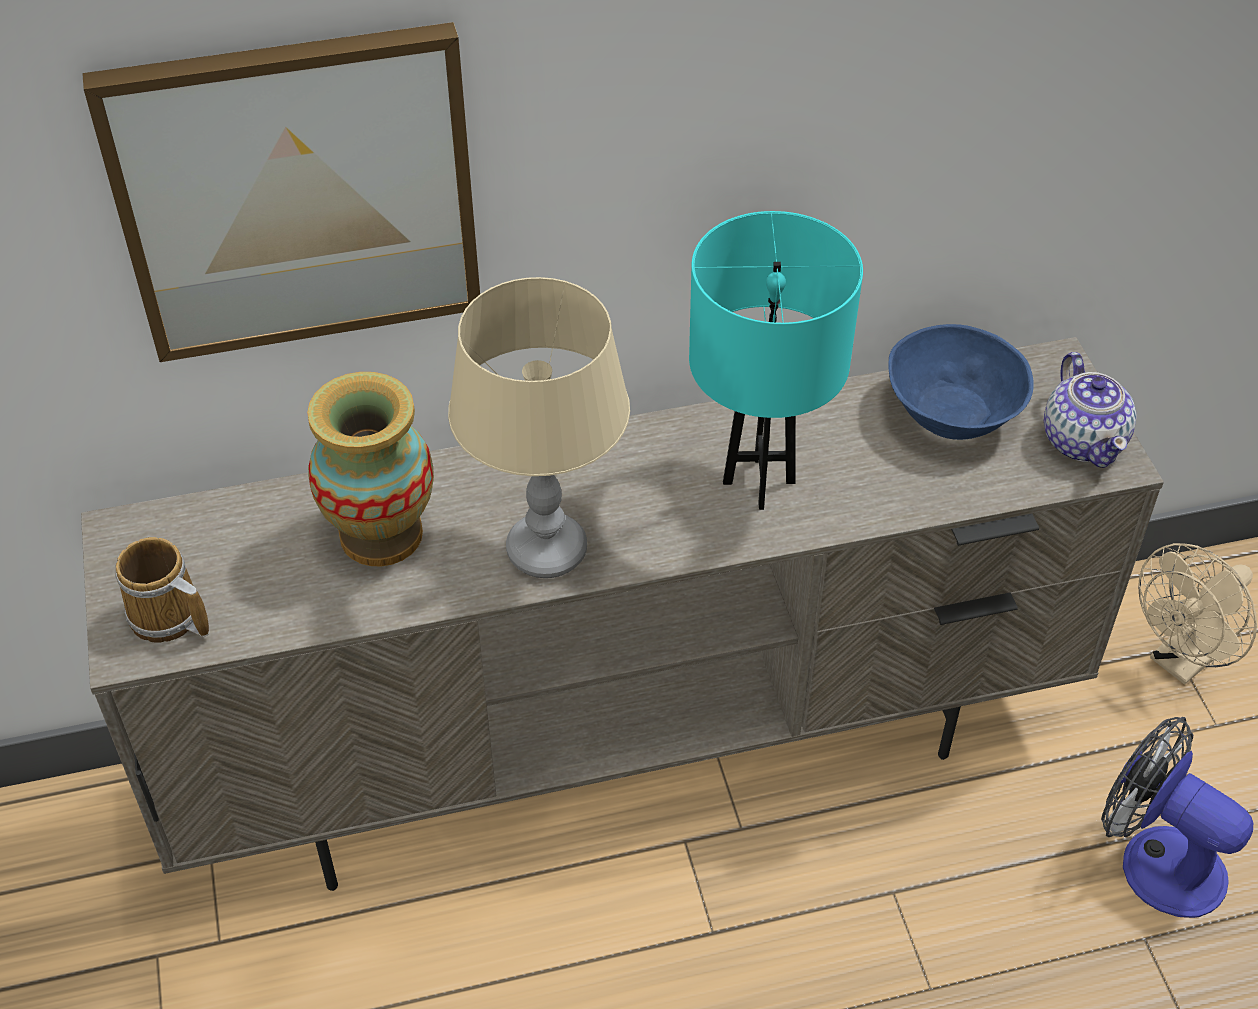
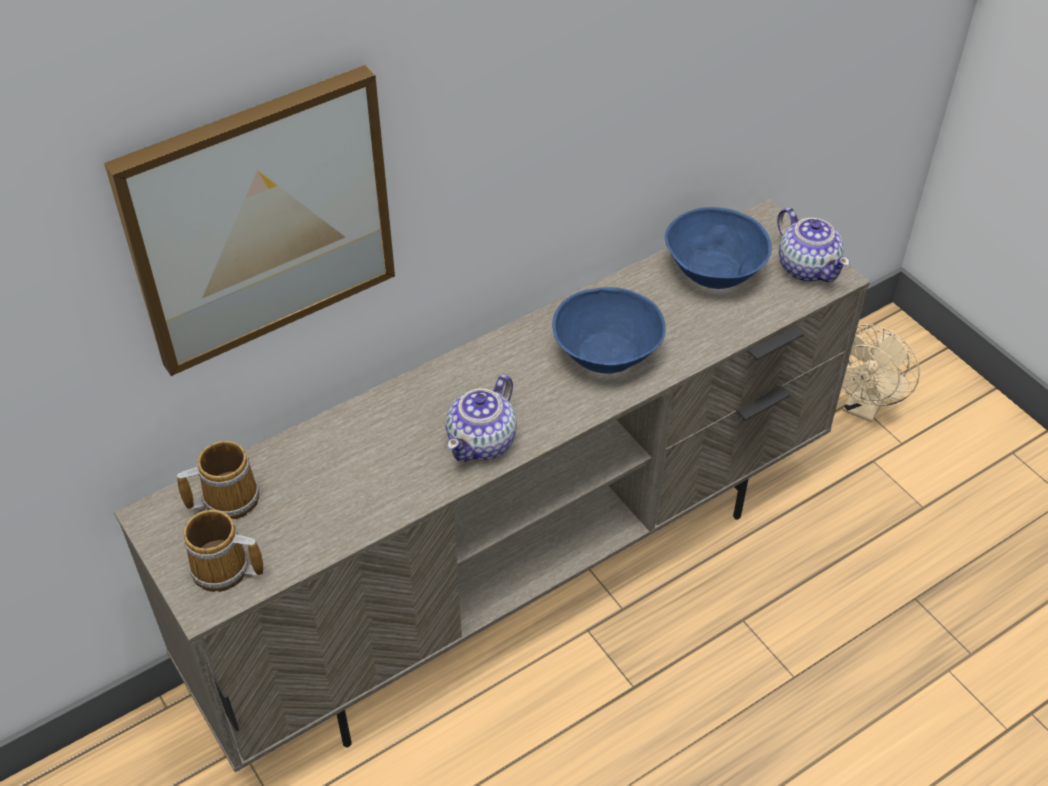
camera: 20 degrees left, 0 degrees up
vase [307,372,434,566] -> none
beige table lamp [448,277,630,578] -> teapot [446,374,517,462]
turquoise table lamp [689,211,863,510] -> blue bowl [552,287,666,373]
fan [1101,717,1253,918] -> none
none -> mug [177,441,259,519]

